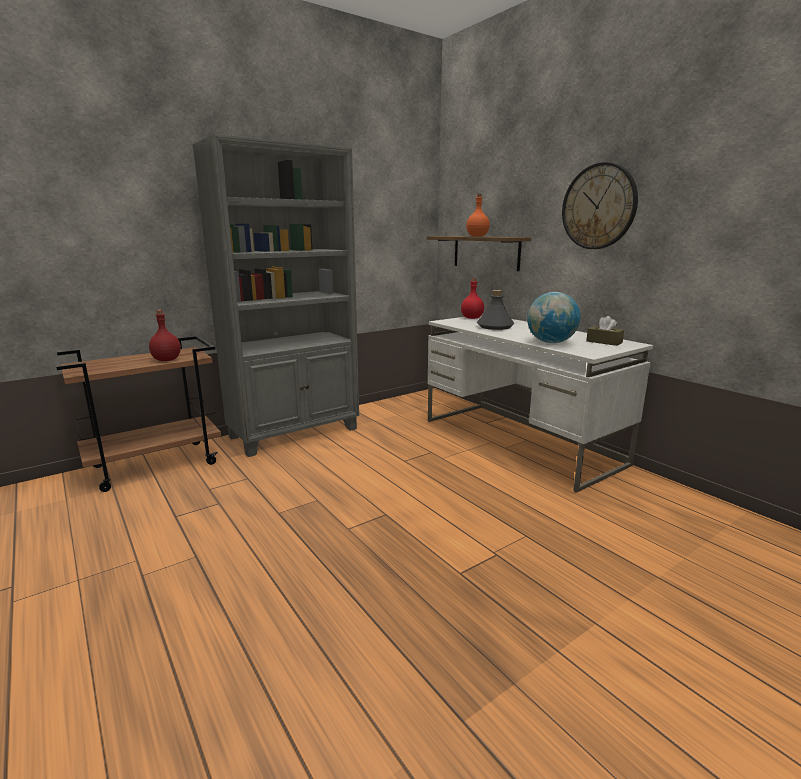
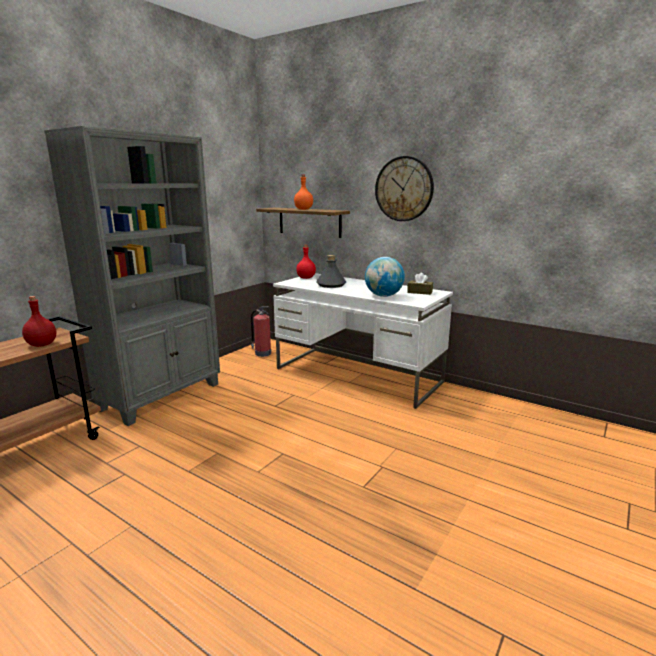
camera: 20 degrees left, 0 degrees up
none -> fire extinguisher [251,306,271,357]

